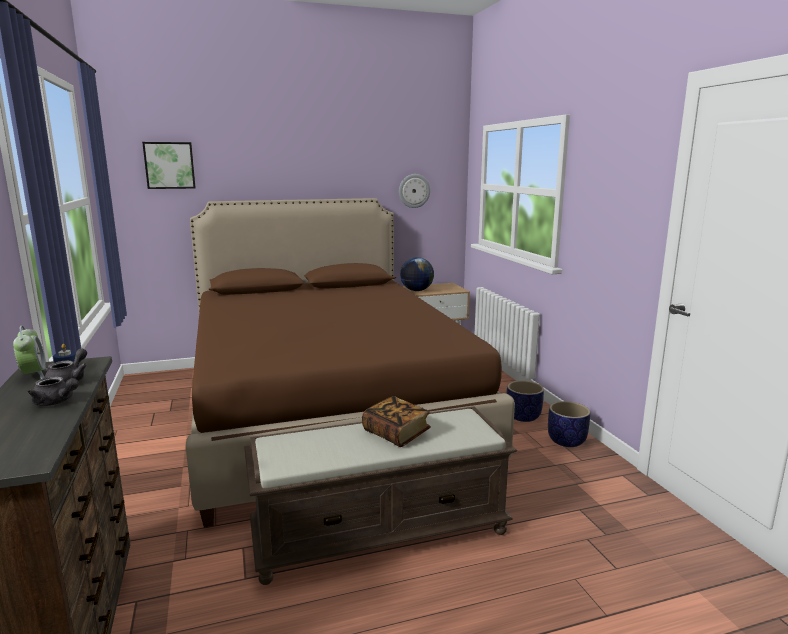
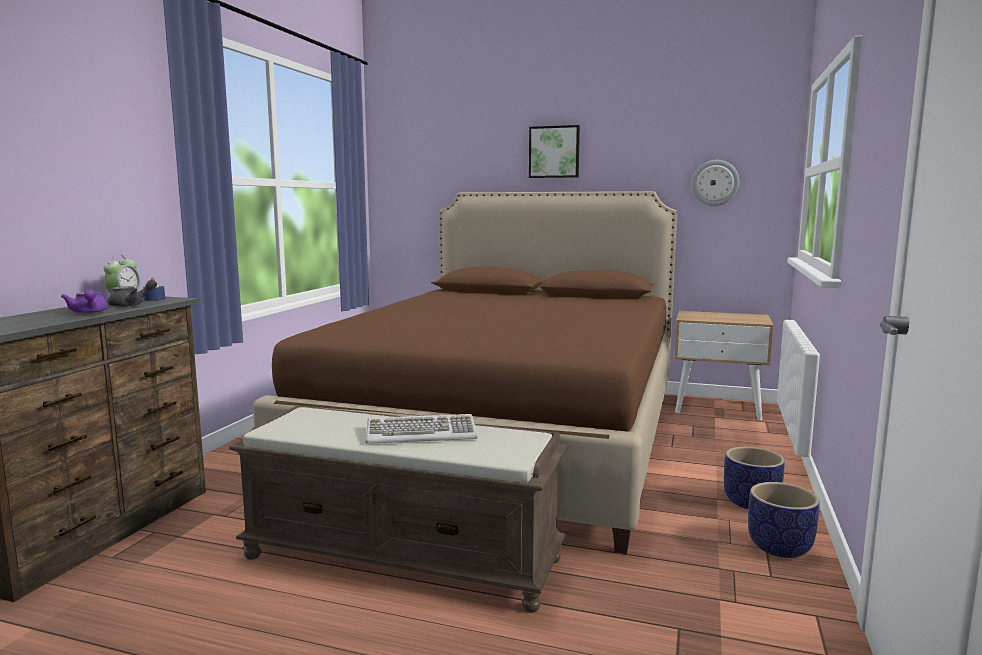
camera: 35 degrees right, 5 degrees down
grey teapot [27,376,79,406] -> purple teapot [61,290,108,314]
picture [142,142,196,189] -> picture moved to [529,125,580,178]
book [362,396,431,447] -> keyboard [365,414,478,444]
globe [400,257,434,291] -> none

